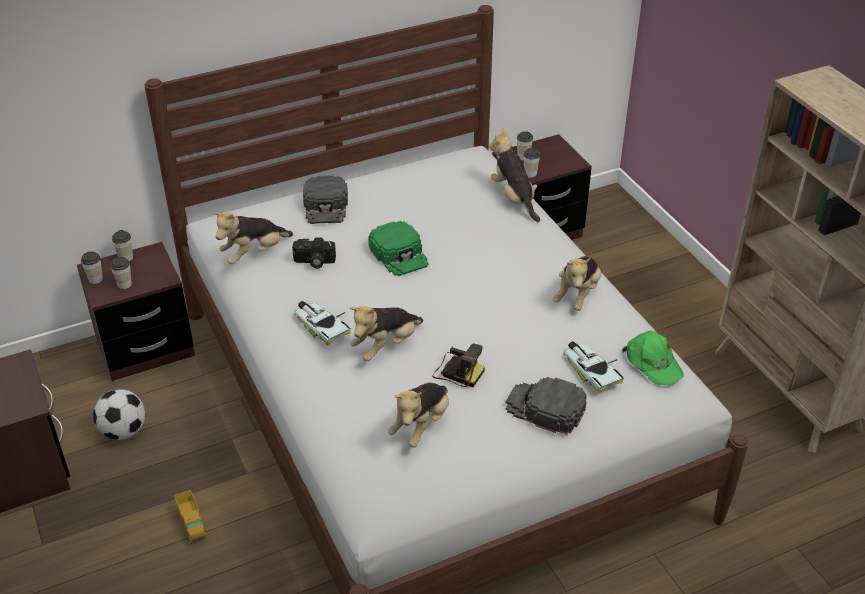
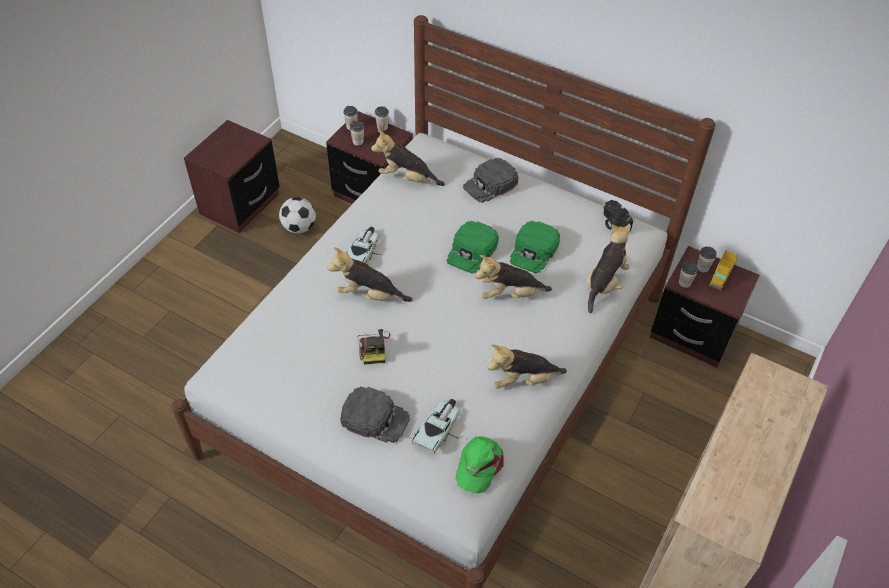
camera: 55 degrees right, 10 degrees up
toy truck [174,490,207,544] -> toy truck moved to [709,251,738,291]
camera [292,237,336,269] -> camera moved to [603,200,633,231]
plush toy [388,383,449,448] -> plush toy moved to [475,255,552,299]
black cap [505,377,587,435] -> black cap turned 120 degrees clockwise [340,386,410,443]
none -> green cap [510,221,560,274]

